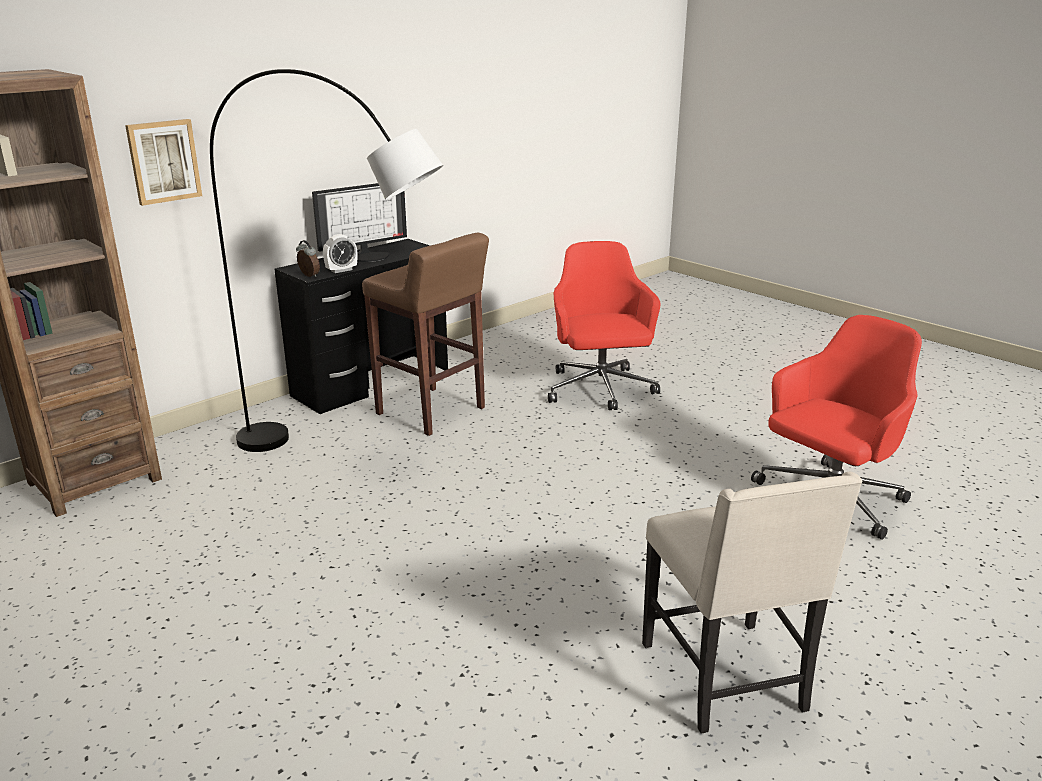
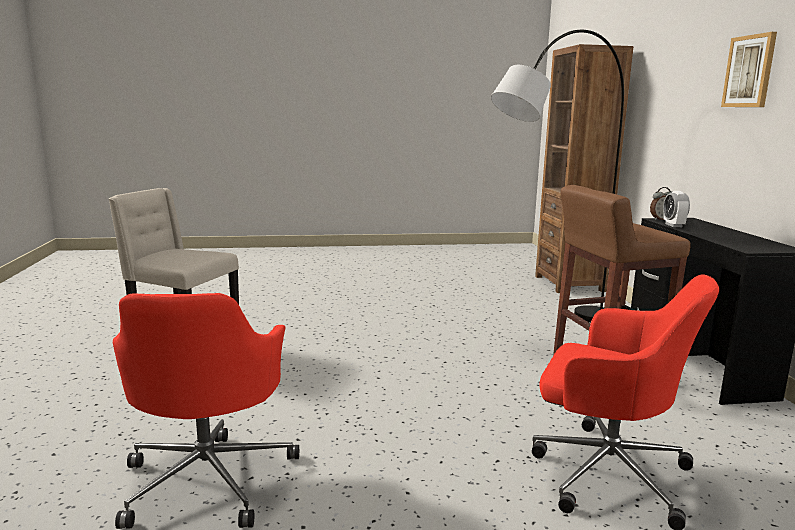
camera: 125 degrees right, 10 degrees down
picture [125,119,202,206] -> picture moved to [721,32,777,107]
monitor [312,183,407,262] -> none

